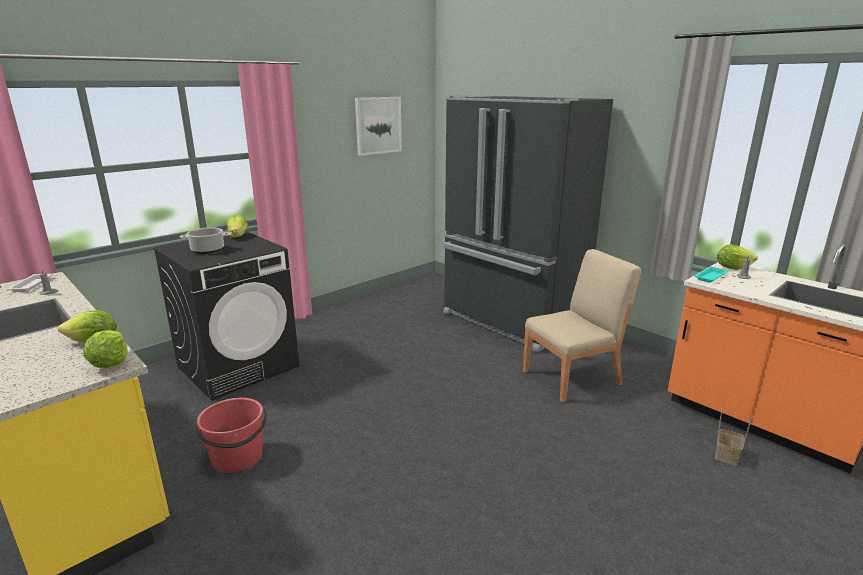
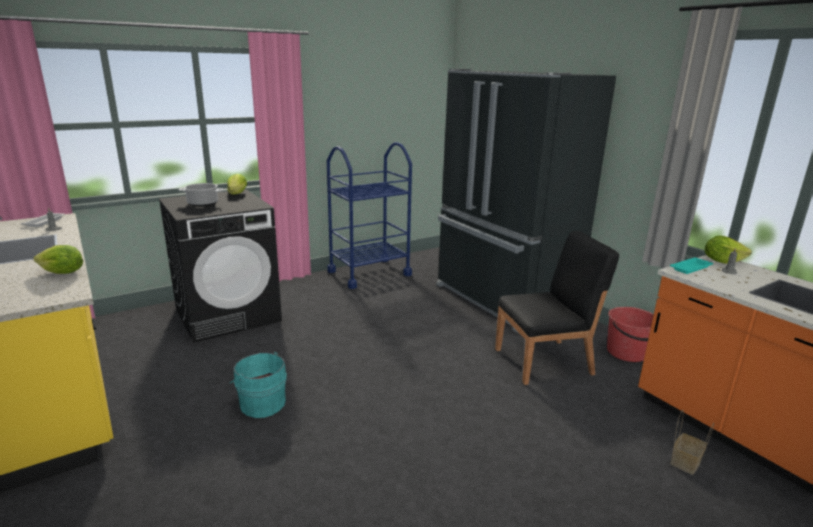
camera: 10 degrees right, 0 degrees up
lettuce [83,330,128,368] -> none
red bucket [196,398,267,473] -> red bucket moved to [607,307,654,362]
picture [355,97,402,156] -> none
beige chair [523,249,641,402] -> black chair [495,231,619,385]
none -> turquoise bucket [230,352,287,418]
none -> blue cart [327,142,412,289]

